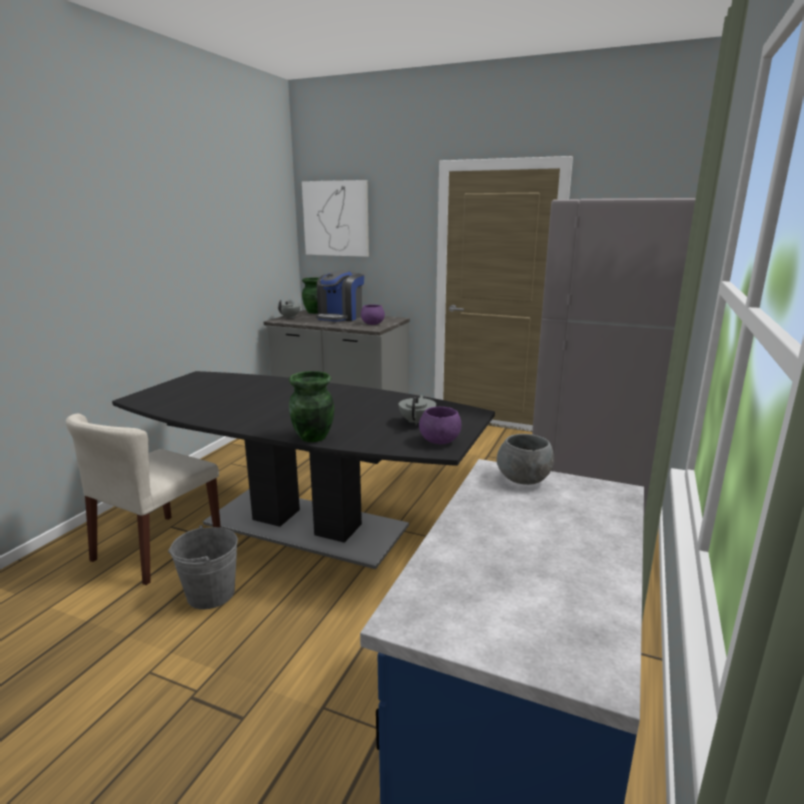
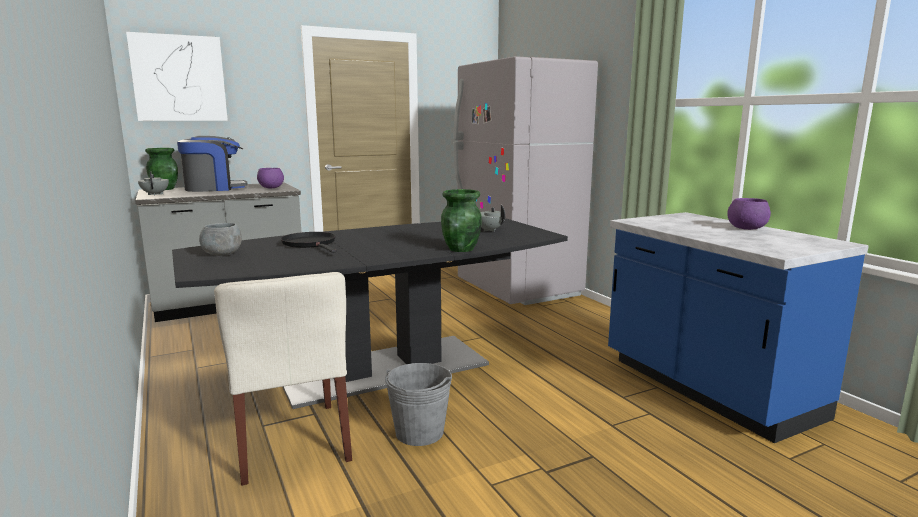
camera: 50 degrees left, 5 degrees down
coffee machine [316,270,364,321] -> coffee machine turned 90 degrees counterclockwise [177,136,248,192]
purple bowl [419,407,461,444] -> purple bowl moved to [727,198,771,230]
grey bowl [497,434,554,485] -> grey bowl moved to [199,223,242,256]
none -> black frying pan [281,232,336,253]

